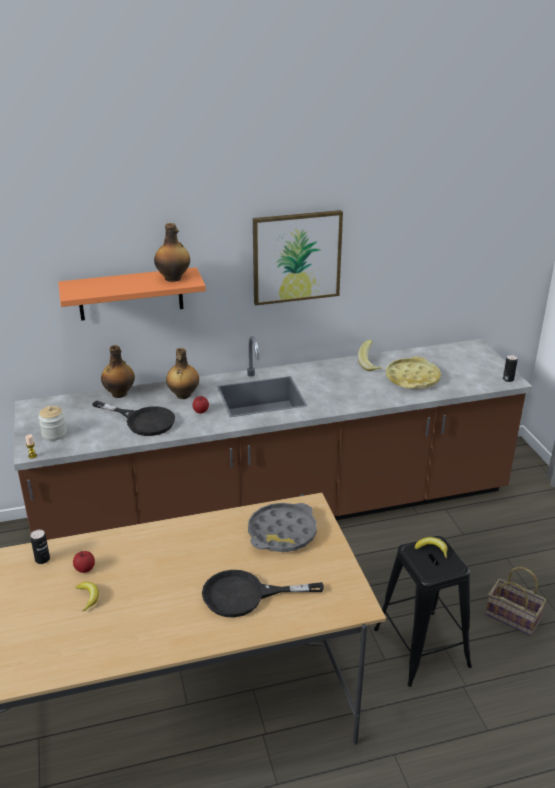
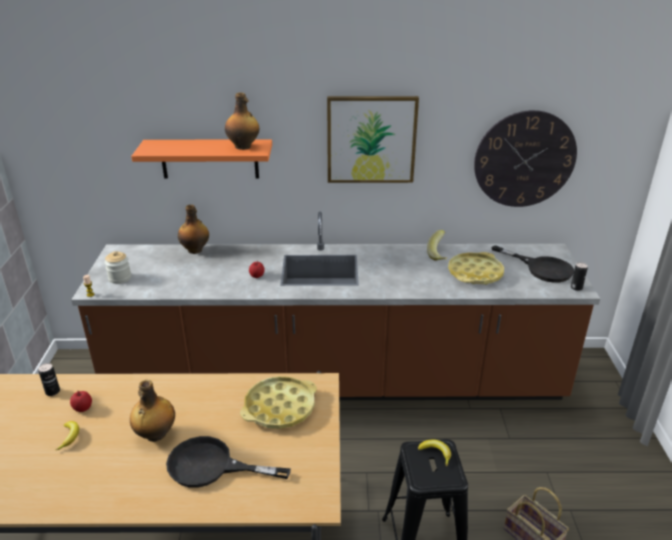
camera: 15 degrees right, 0 degrees up
black frying pan [92,401,175,436] -> black frying pan moved to [492,245,574,283]
bottle [166,348,199,399] -> bottle moved to [130,380,175,442]
grey tray [248,503,317,552] -> yellow tray [240,376,317,429]
none -> wall clock [474,110,577,207]

